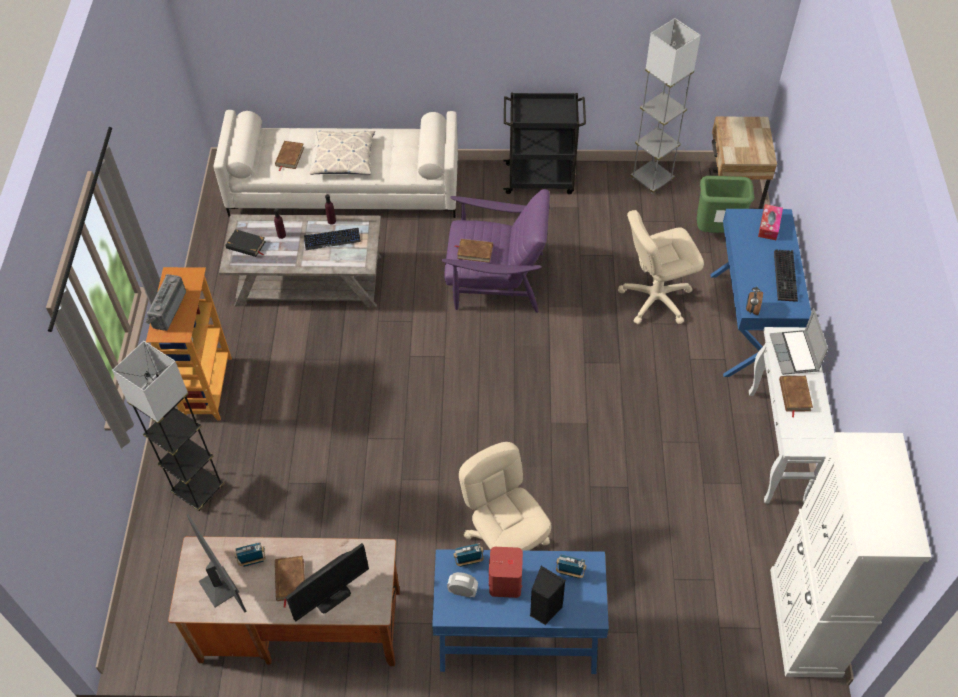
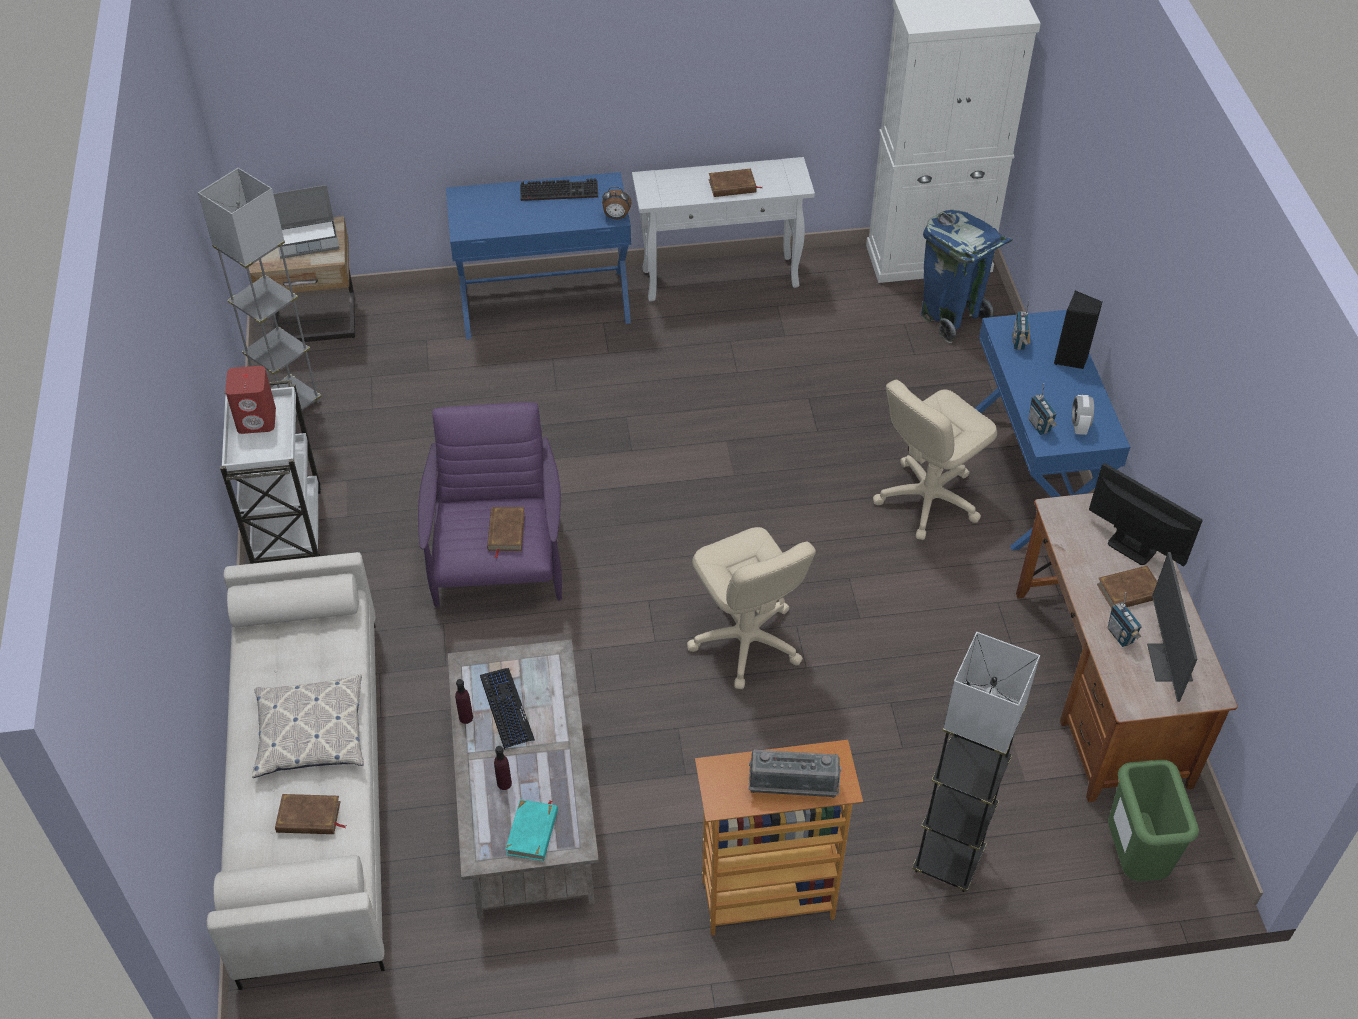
camera: 100 degrees left, 5 degrees down
monitor [187,514,247,612] -> monitor turned 45 degrees counterclockwise [1147,552,1197,702]
black book [226,229,266,257] -> turquoise book [505,799,558,861]
red speaker [489,547,523,598] -> red speaker moved to [225,366,276,434]
black cart [503,92,586,194] -> white cart [220,380,321,564]
beige office chair [618,210,704,324] -> beige office chair moved to [687,527,816,689]
green trash can [697,176,754,233] -> green trash can moved to [1108,760,1199,882]
tissue box [758,204,783,240] -> none
laptop [770,308,828,375] -> laptop moved to [273,185,339,258]
none -> blue trash can [921,210,1012,343]

